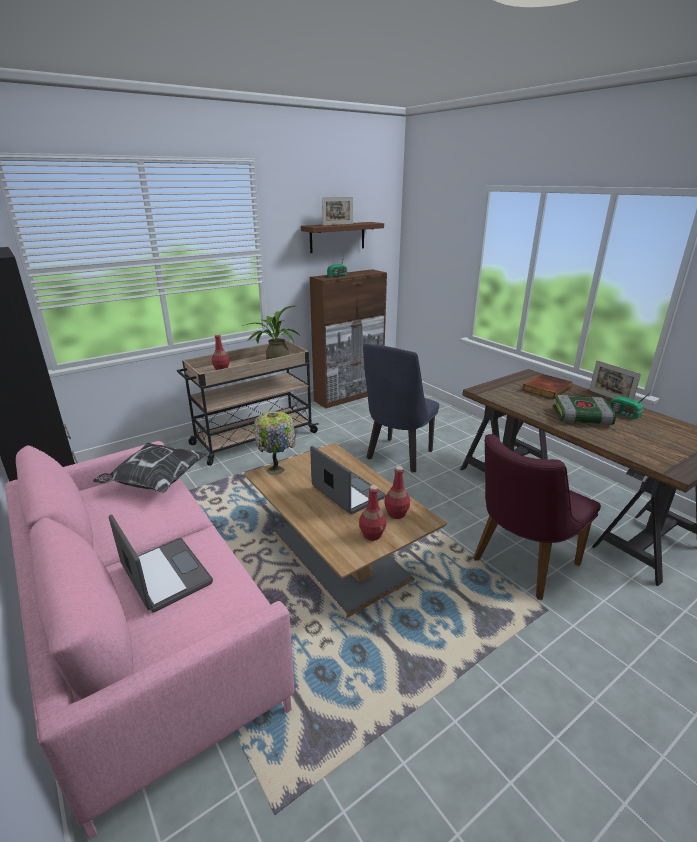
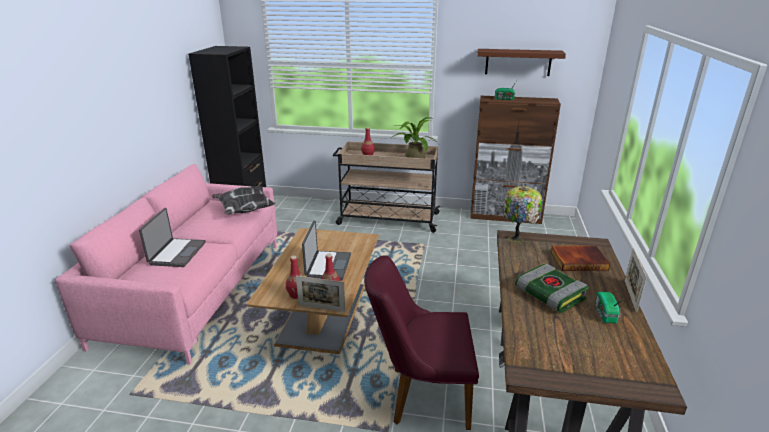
camera: 45 degrees right, 0 degrees up
table lamp [254,411,296,475] -> table lamp moved to [503,186,542,244]
picture frame [322,197,353,225] -> picture frame moved to [296,276,345,312]
blue chair [363,344,439,472] -> none

